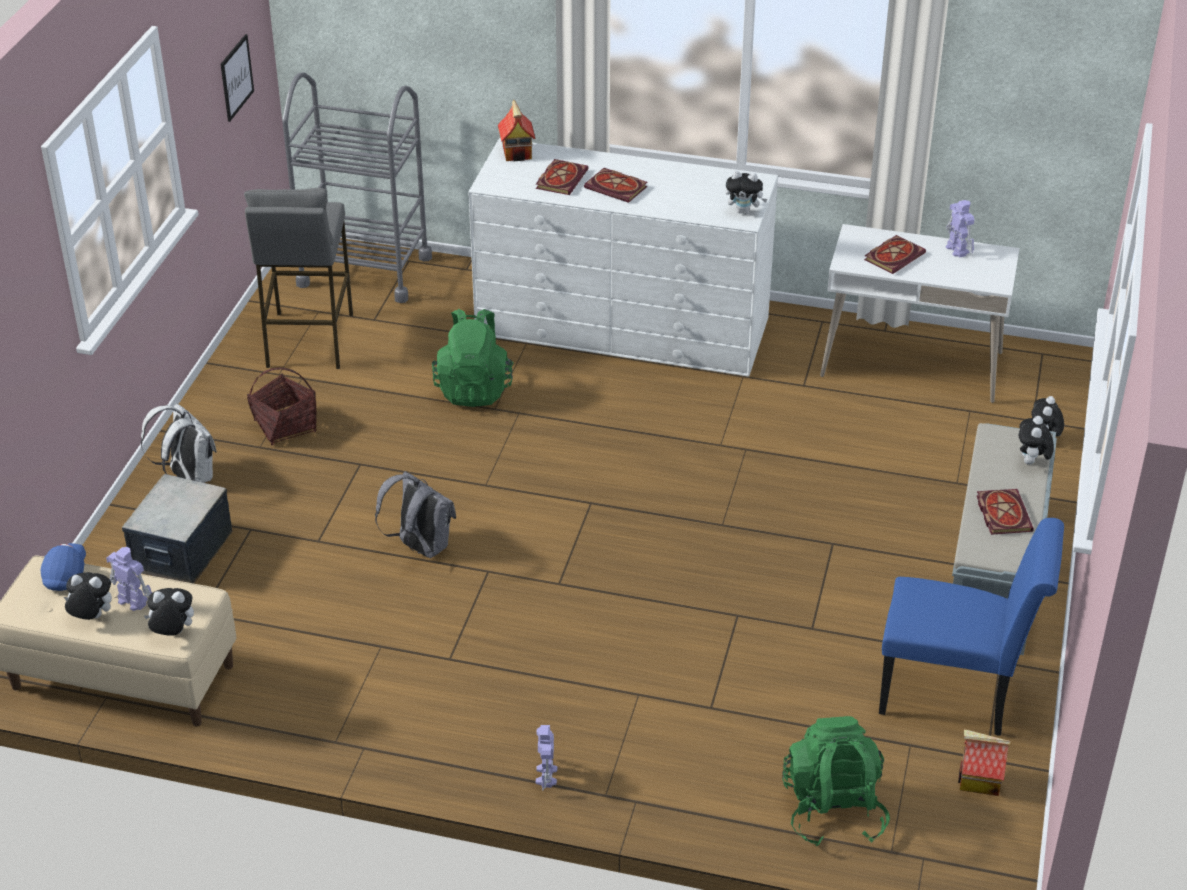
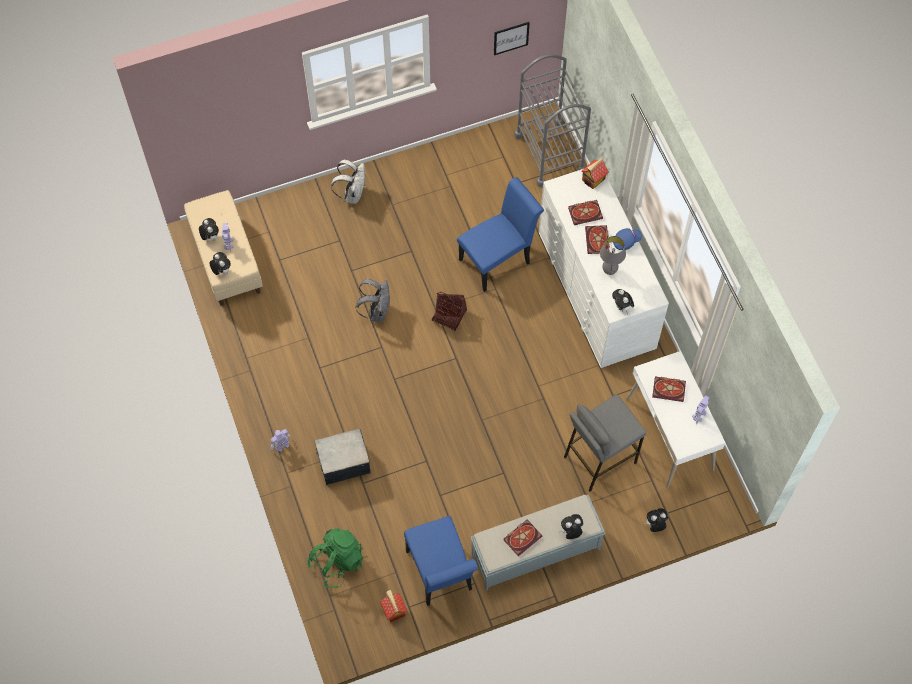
camera: 55 degrees right, 25 degrees up
blue cap [41,543,86,591] -> blue cap moved to [613,228,642,250]
storage box [122,474,232,584] -> storage box moved to [315,428,371,485]
grey stool [244,188,353,369] -> grey stool moved to [564,394,646,492]
basket [247,367,317,445] -> basket moved to [431,292,467,331]
green backpack [432,309,514,407] -> blue chair [457,177,544,292]
none -> grey table lamp [600,236,626,275]

